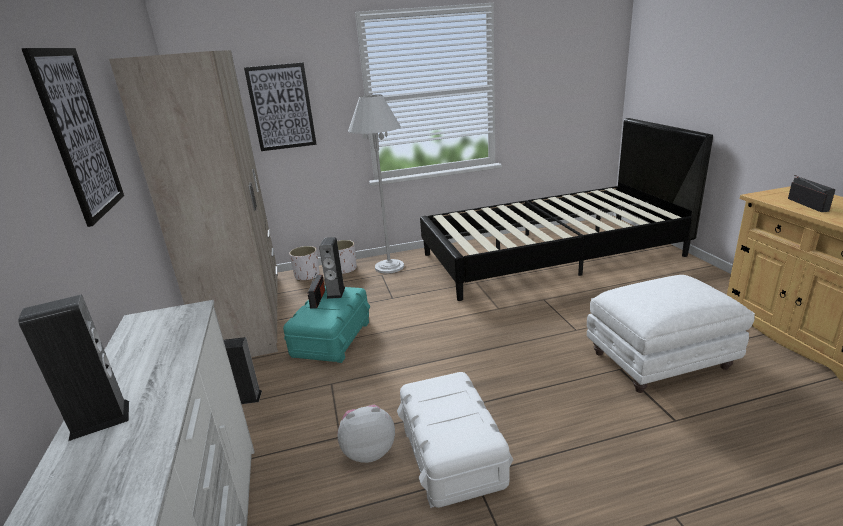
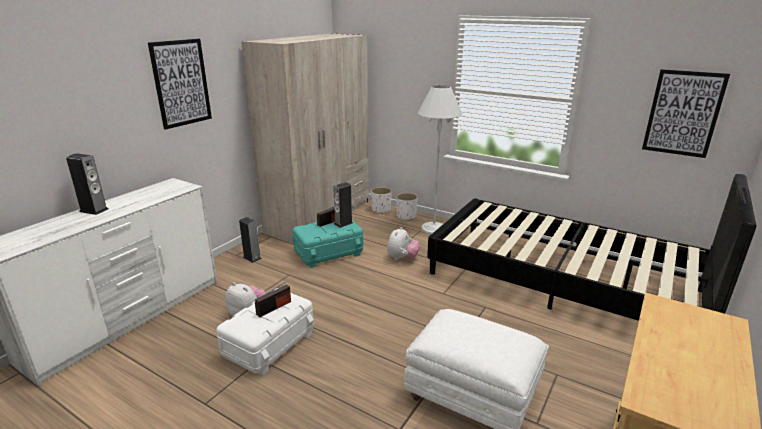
camera: 45 degrees right, 0 degrees up
picture [244,62,317,151] -> picture moved to [642,69,730,158]
radio [788,175,835,212] -> radio moved to [255,282,291,317]
none -> plush toy [387,227,420,260]

